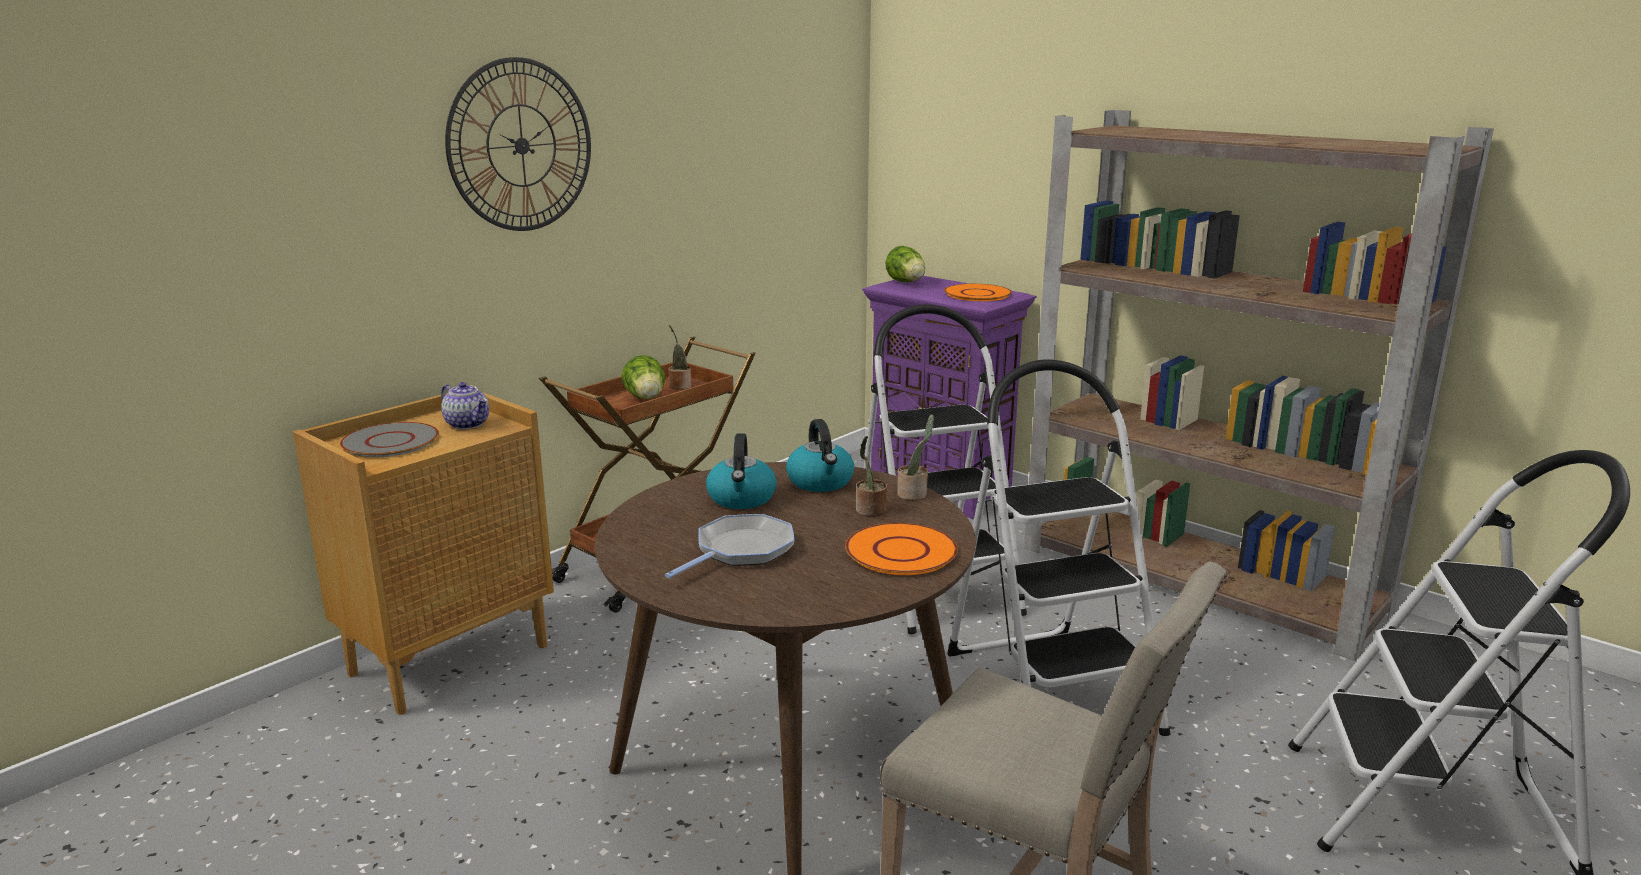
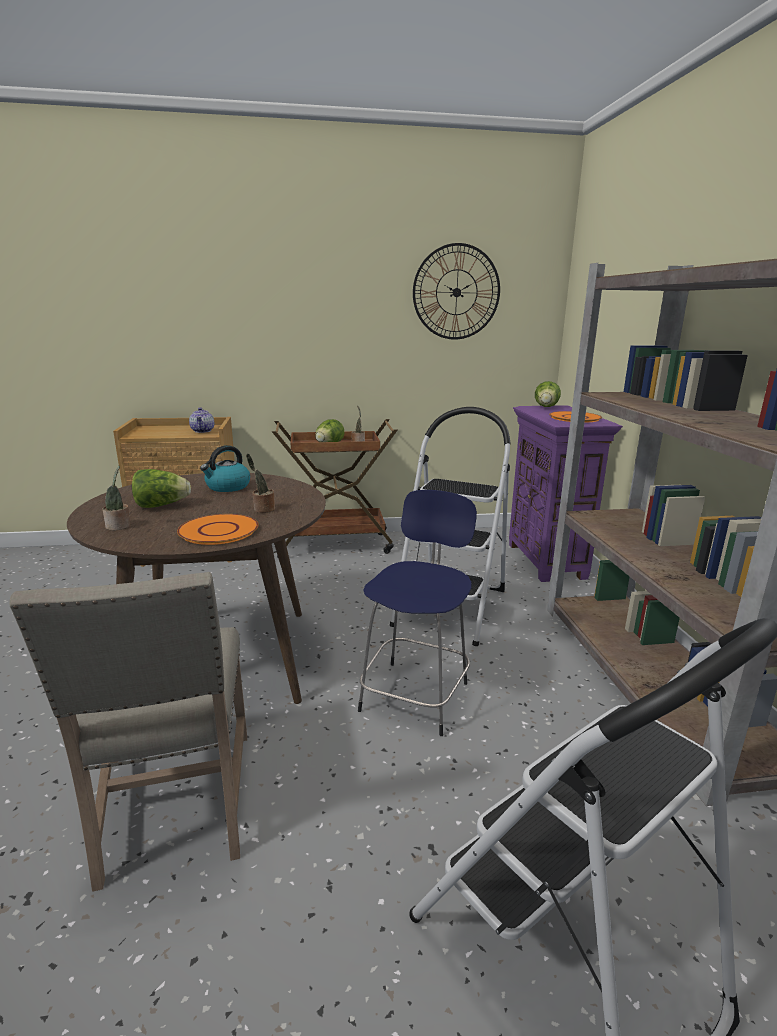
camera: 40 degrees right, 0 degrees up
grey plate [340,422,439,457] -> none
wall clock [445,57,591,231] -> wall clock moved to [413,243,500,340]
frying pan [665,514,794,578] -> lettuce [132,469,191,508]
kettle [786,419,854,492] -> none
potted plant [897,414,934,500] -> potted plant moved to [102,466,130,531]
step ladder [947,359,1170,736] -> blue stool [358,490,477,736]

